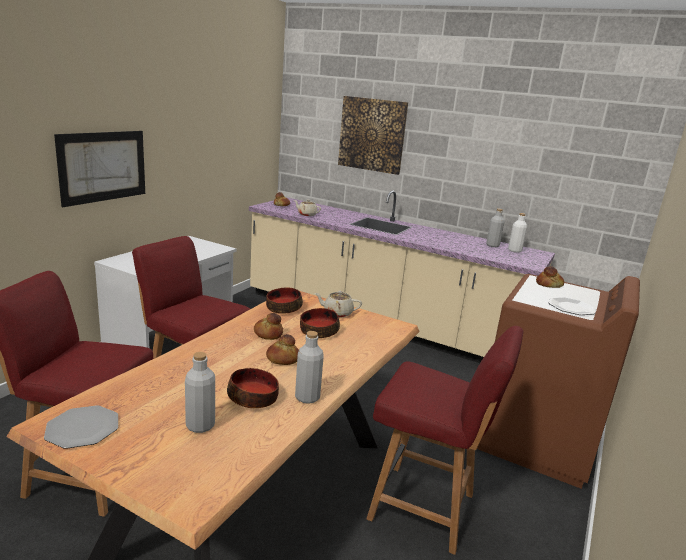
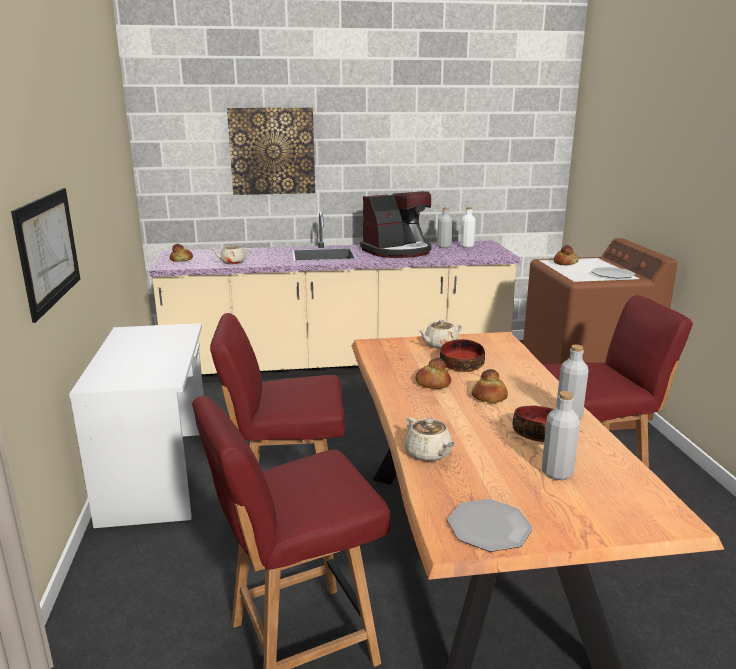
camera: 35 degrees left, 0 degrees up
bowl [266,287,303,314] -> none
none -> coffee machine [360,191,431,258]
none -> beige teapot [404,417,456,462]

